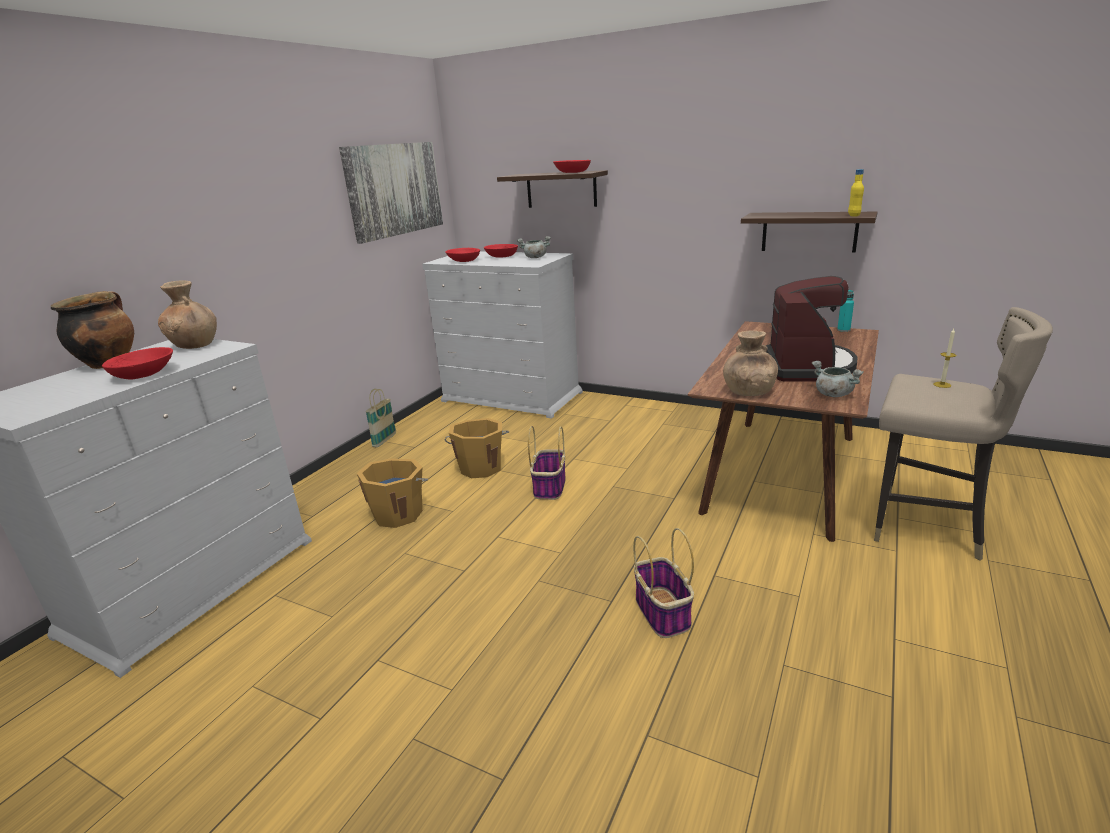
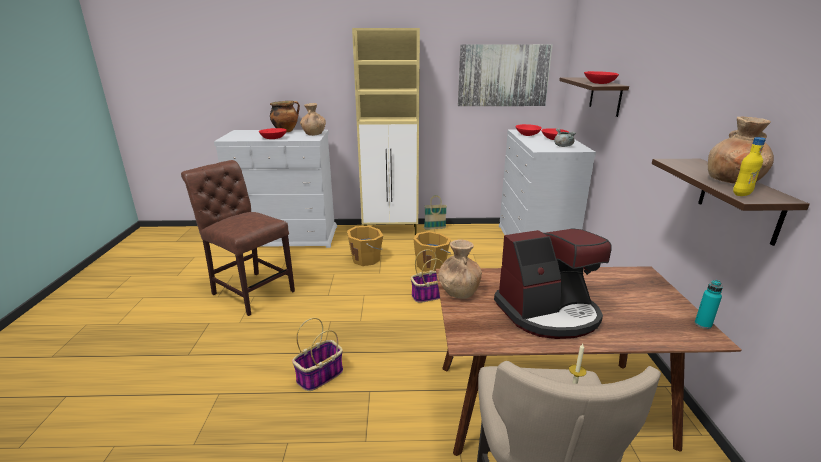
camera: 60 degrees right, 0 degrees up
grey cooking pot [812,361,864,397] -> none
none -> brown chair [181,160,295,316]
none -> beige cabinet [352,28,420,235]
none -> brown vase [708,117,774,184]

